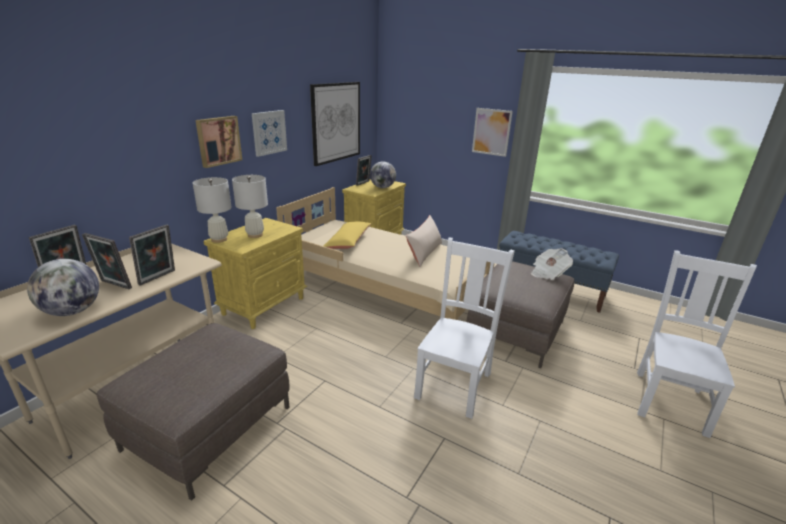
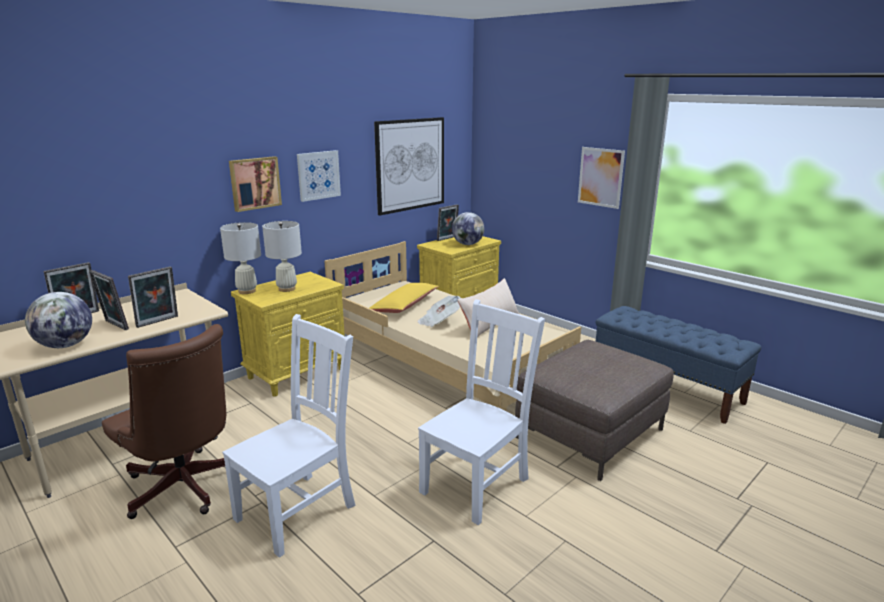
camera: 15 degrees right, 5 degrees down
brown ottoman [97,323,290,500] -> brown office chair [102,324,226,519]
newspaper [531,248,573,280] -> newspaper moved to [417,296,461,327]
white chair [637,250,757,438] -> white chair moved to [222,314,356,558]

